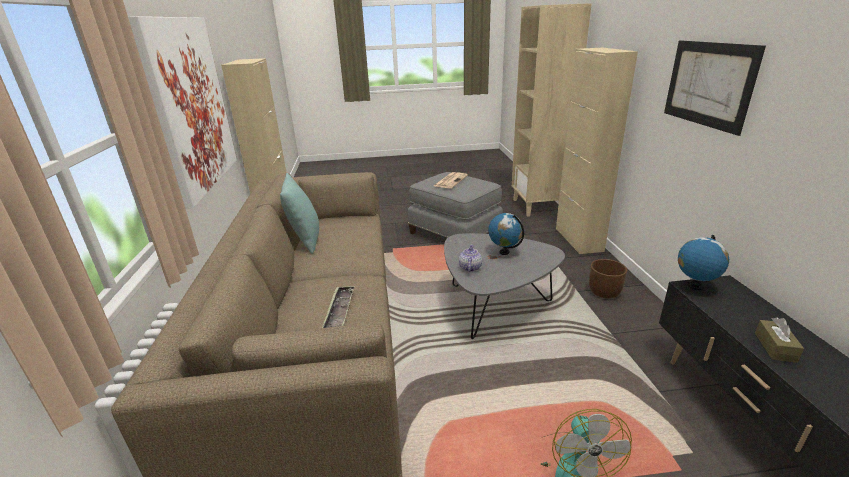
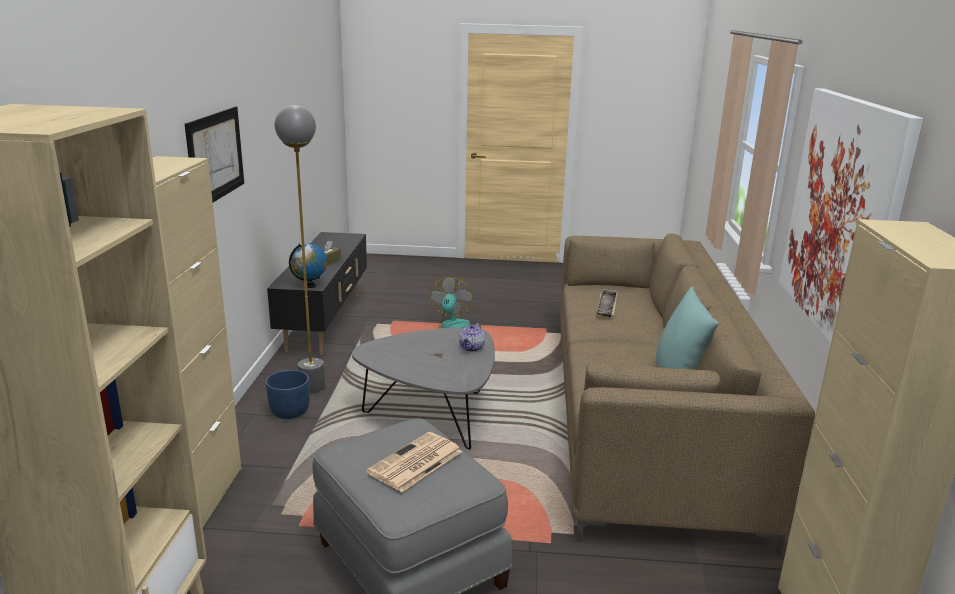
camera: 170 degrees left, 5 degrees down
globe [488,213,524,255] -> none
brown planter [589,259,627,298] -> blue planter [265,370,310,419]
none -> grey floor lamp [274,105,325,394]

